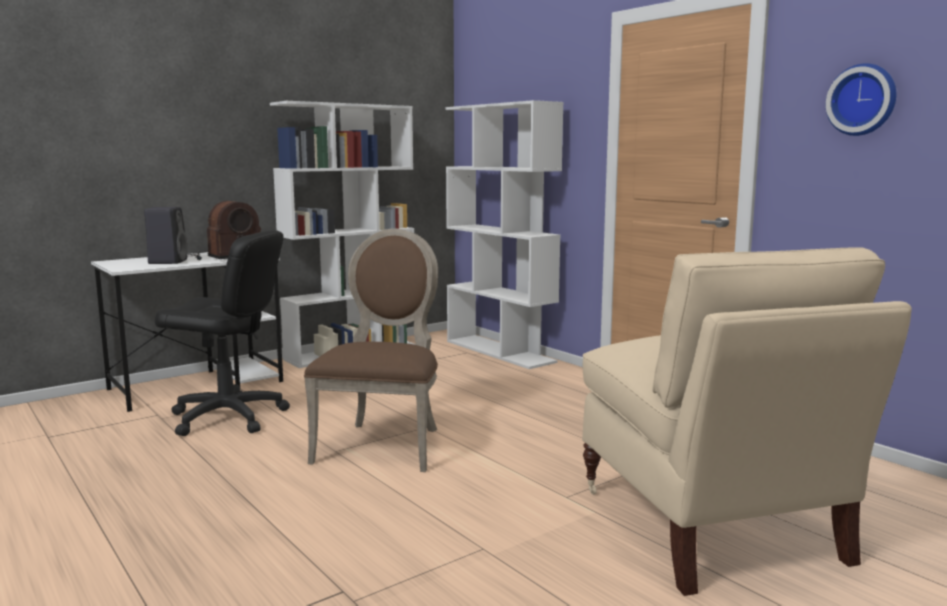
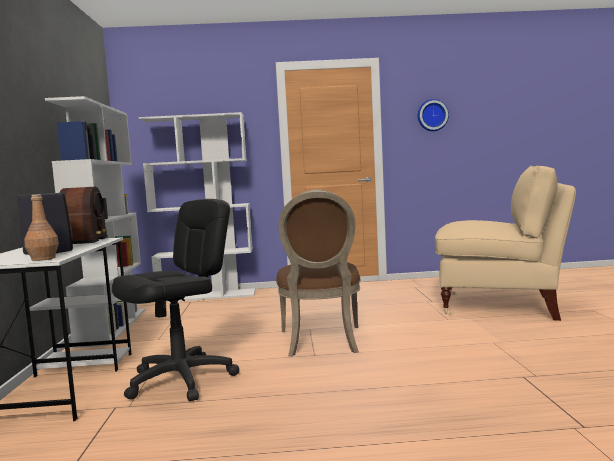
camera: 55 degrees left, 5 degrees down
brown chair [304,228,438,472] -> brown chair turned 135 degrees counterclockwise [276,189,360,357]
none -> brown bottle [24,194,59,261]

